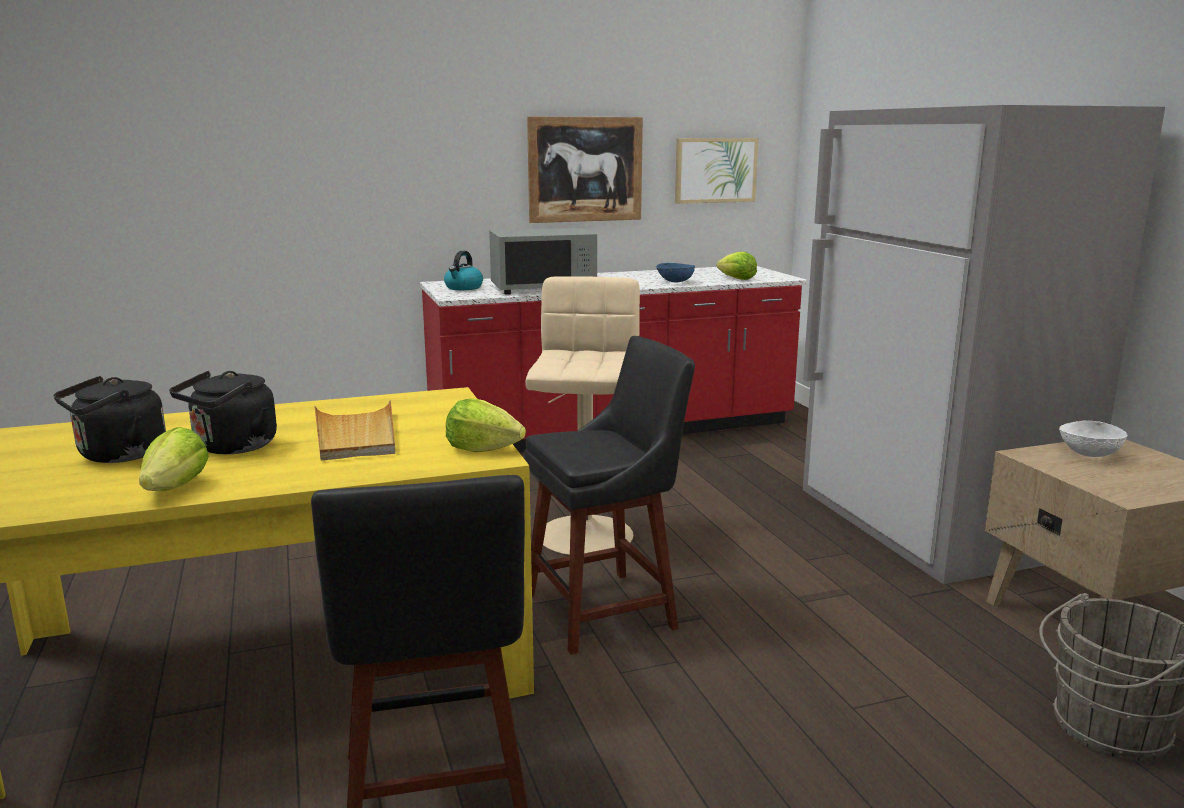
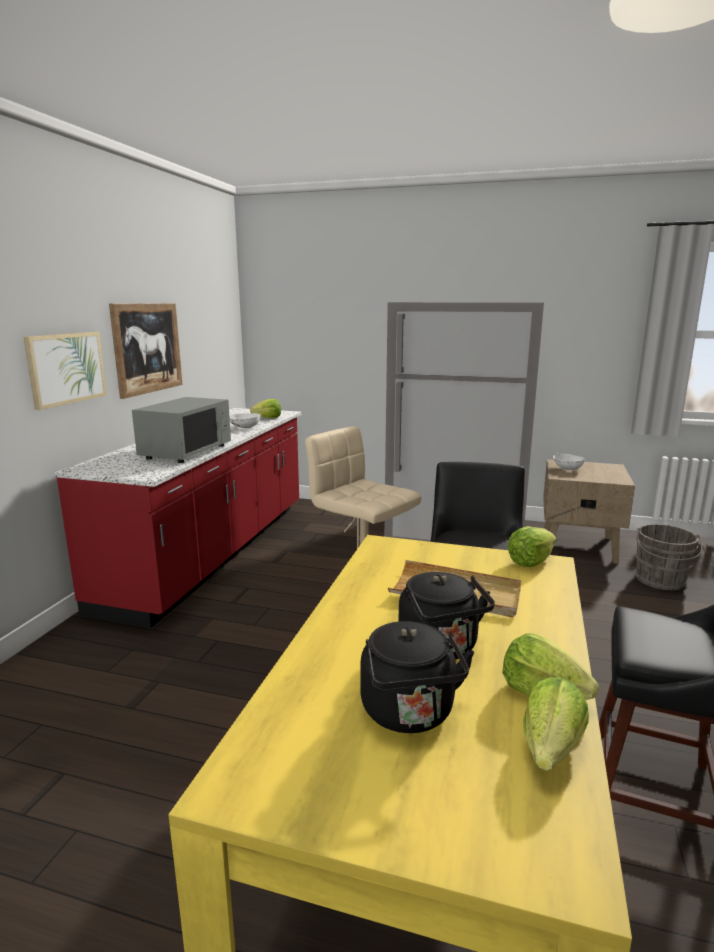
camera: 55 degrees left, 0 degrees up
kettle [444,251,483,290] -> none
blue bowl [656,263,695,283] -> white bowl [229,413,260,428]
picture [675,138,758,204] -> picture moved to [23,332,107,410]
none -> lettuce [523,677,589,771]

